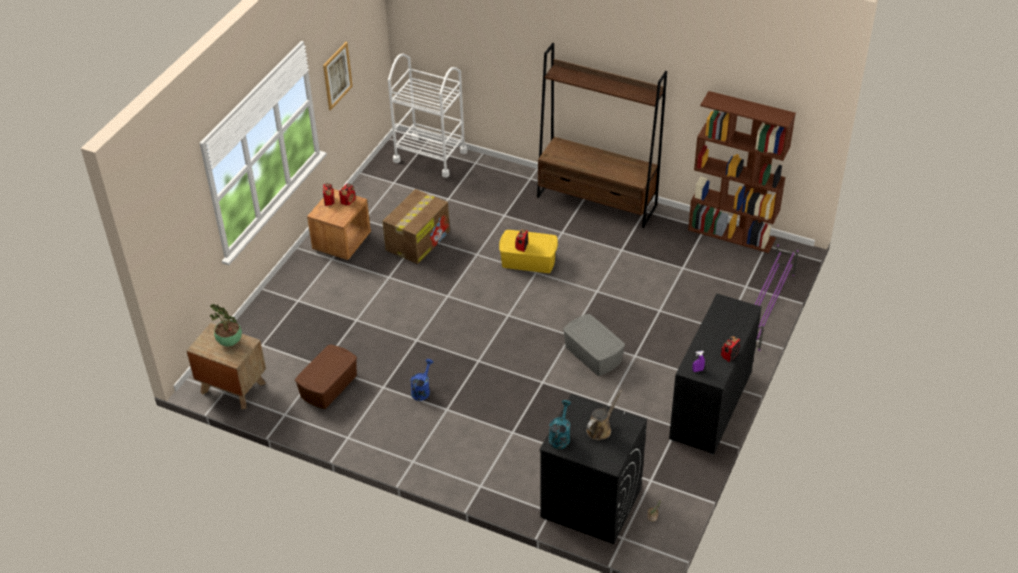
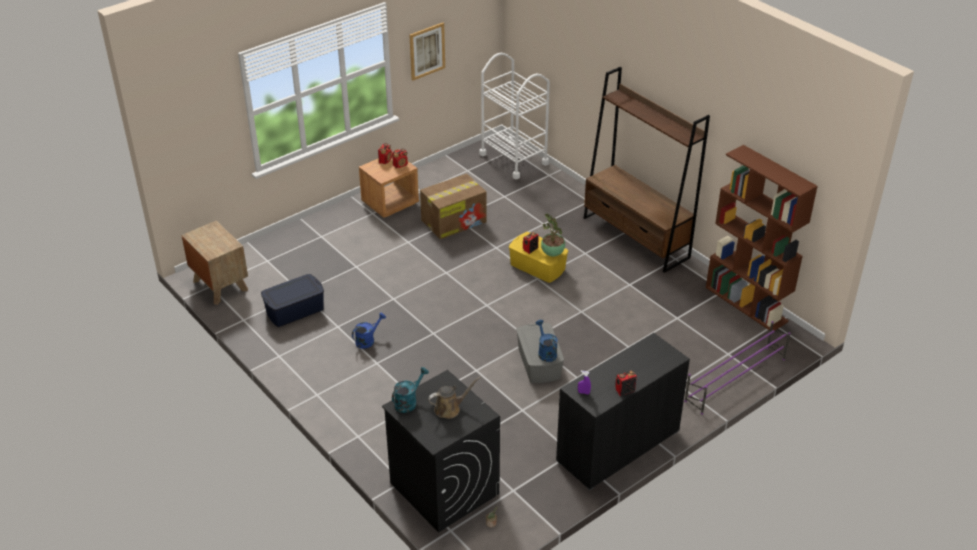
camera: 25 degrees right, 5 degrees down
potted plant [210,304,242,346] -> potted plant moved to [541,214,565,257]
brown storage box [295,345,357,409] -> blue storage box [261,274,324,327]
none -> blue watering can [536,320,558,362]

